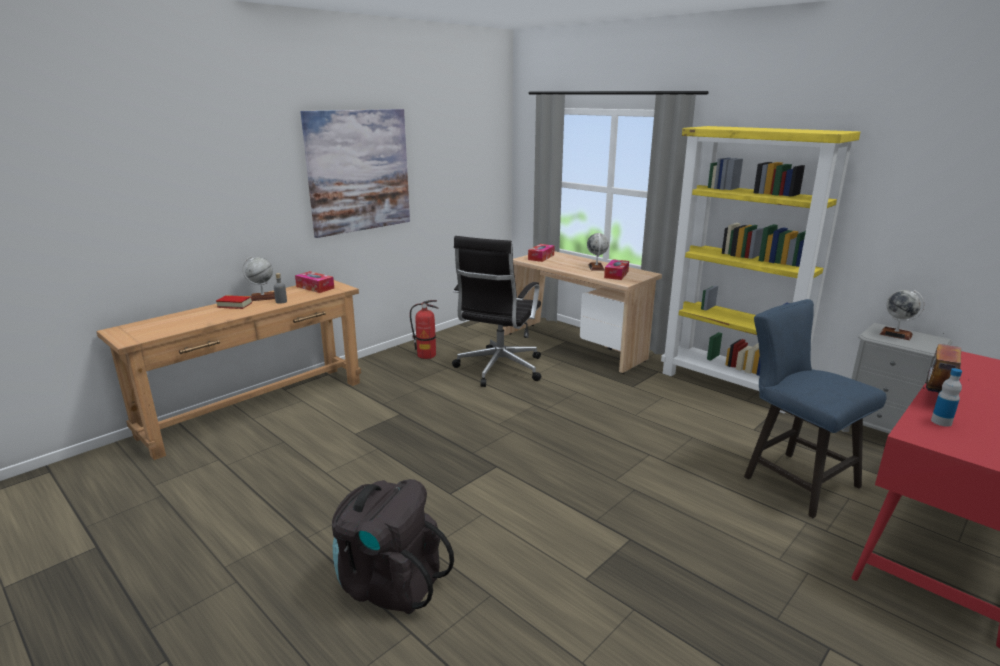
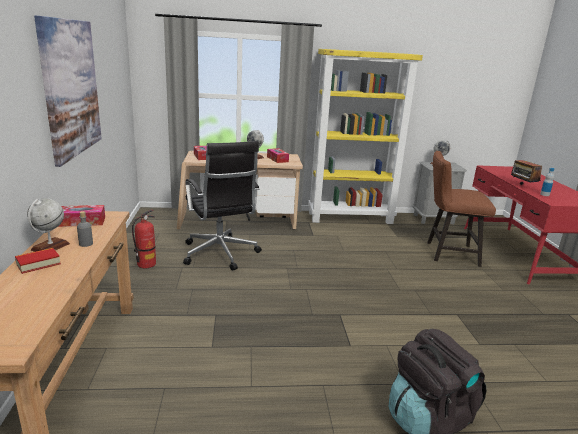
camera: 50 degrees left, 0 degrees up
blue chair [744,299,887,518] -> brown chair [427,151,496,267]

